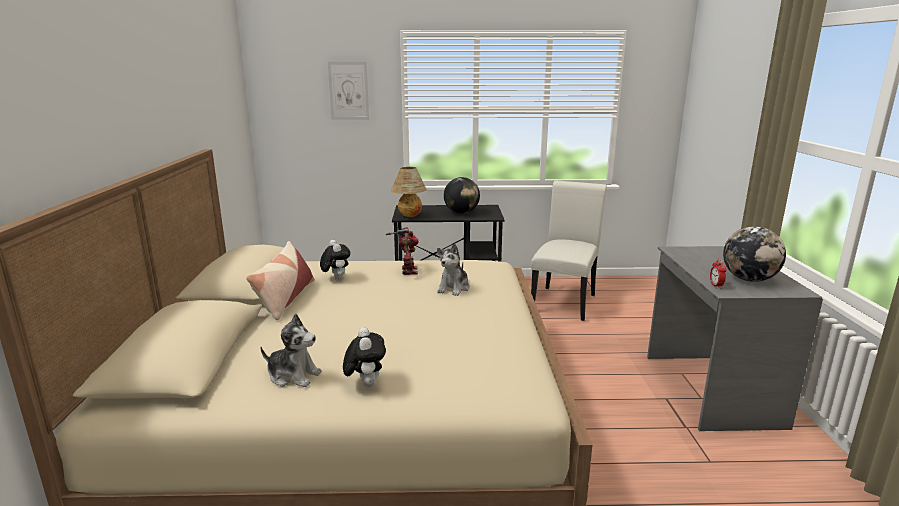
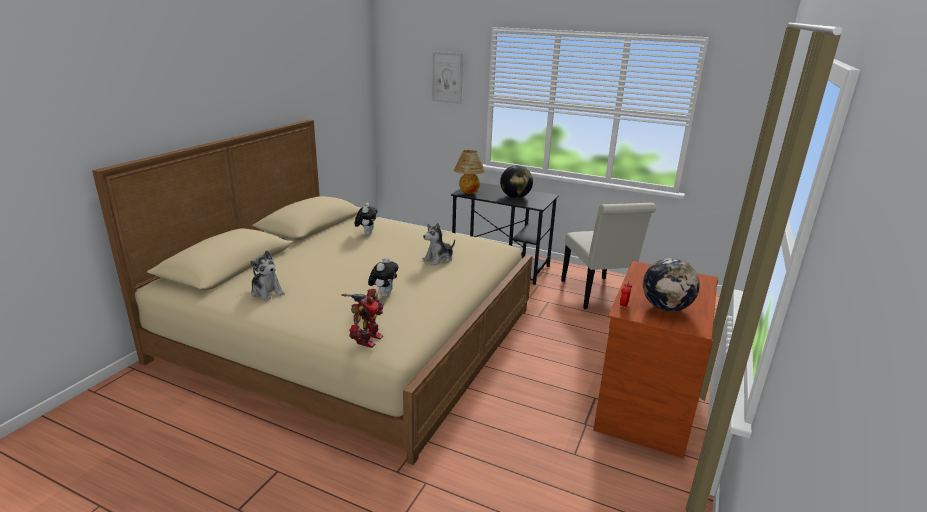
camera: 25 degrees right, 5 degrees up
pillow [246,241,315,320] -> none
plush toy [343,327,386,387] -> plush toy moved to [368,257,398,297]
toy robot [386,227,419,275] -> toy robot moved to [342,289,384,348]
white chair [531,181,607,321] -> white chair turned 120 degrees clockwise [561,203,656,309]
grey desk [647,246,823,431] -> brown desk [593,261,718,459]

